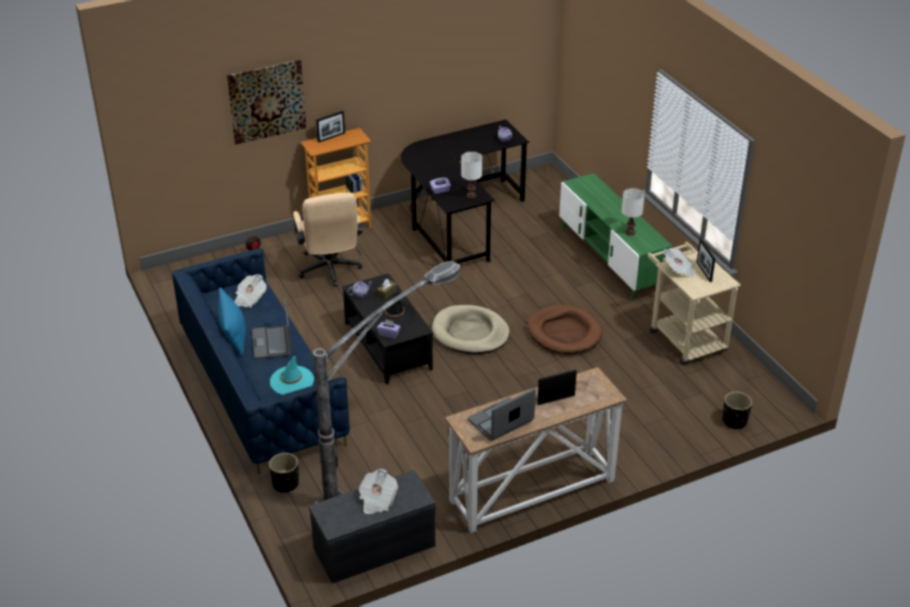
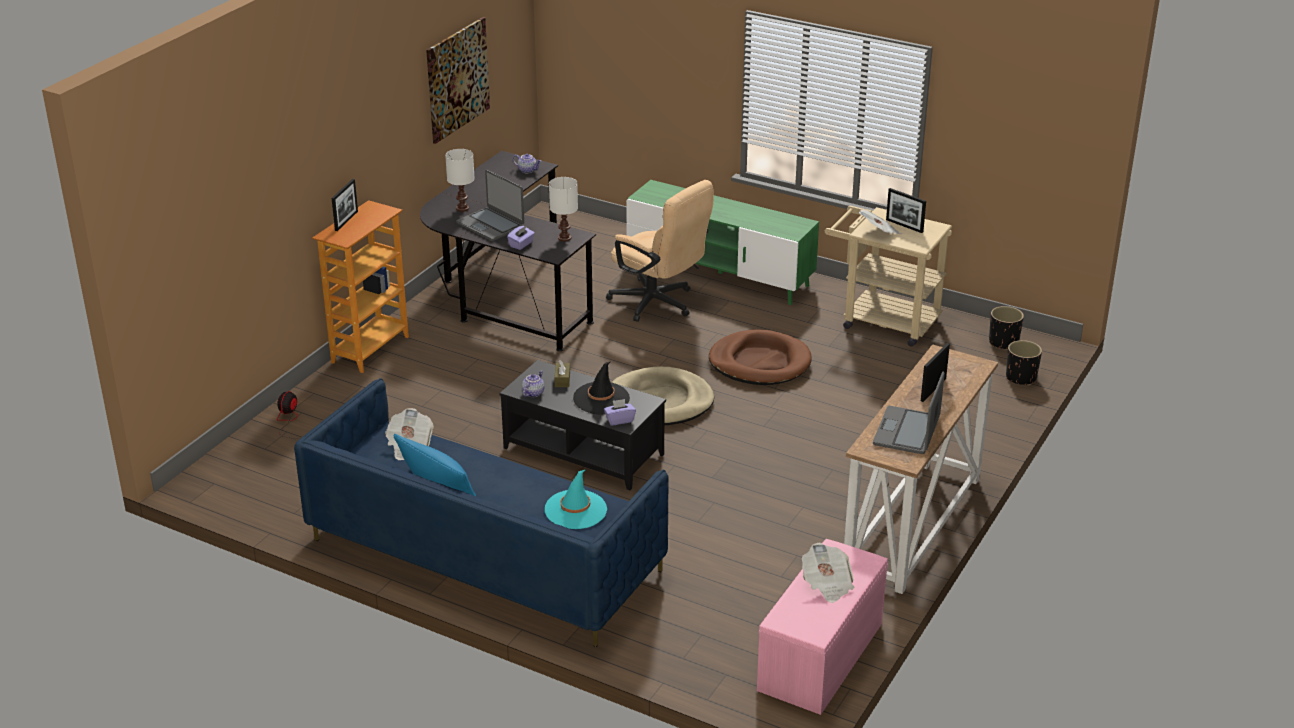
camera: 35 degrees left, 5 degrees down
picture [227,60,306,145] -> picture moved to [426,17,490,144]
laptop [252,298,292,359] -> laptop moved to [456,170,524,241]
black planter [269,453,299,493] -> black planter moved to [989,306,1024,350]
beige office chair [293,192,363,287] -> beige office chair moved to [606,180,714,322]
grey bench [309,470,436,584] -> pink bench [757,539,888,715]
floor lamp [314,261,460,504] -> none
white table lamp [622,188,645,236] -> white table lamp moved to [445,149,475,212]

